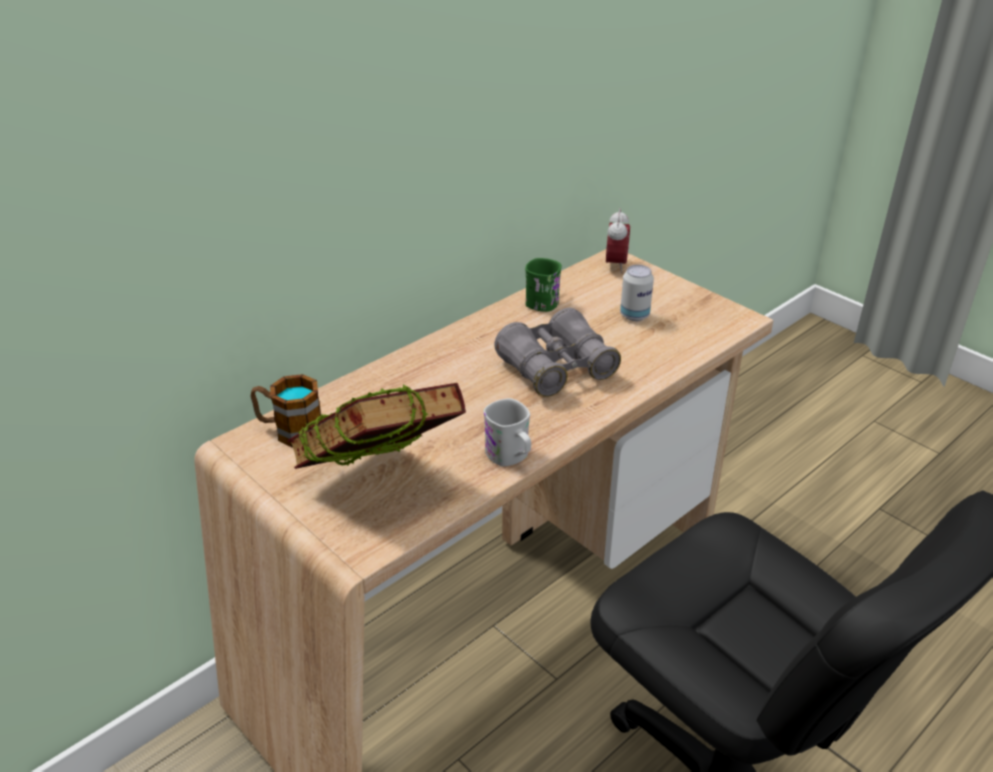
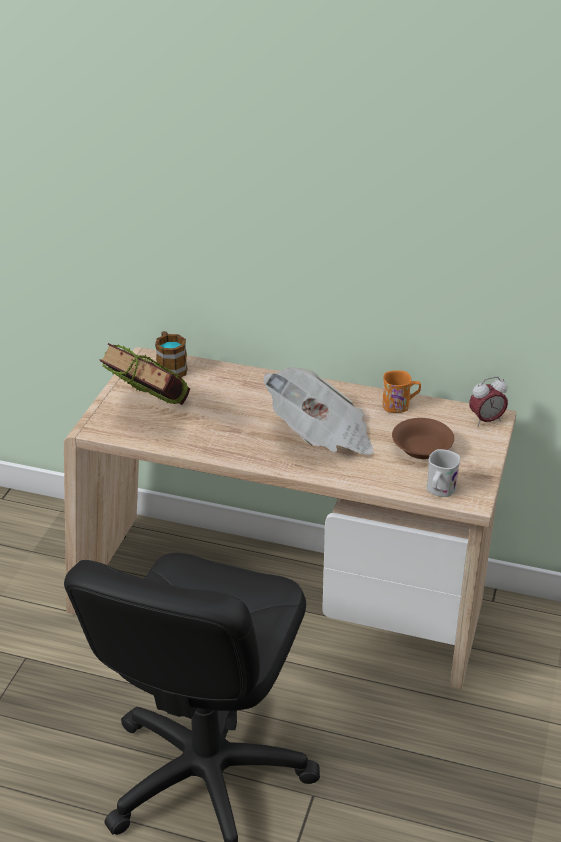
camera: 60 degrees right, 0 degrees up
white mug [483,398,531,466] -> white mug moved to [427,449,460,497]
grey binoculars [494,308,621,397] -> newspaper [263,367,374,455]
green mug [525,258,562,312] -> orange mug [382,370,421,413]
can [620,265,654,321] -> brown bowl [392,418,454,459]

